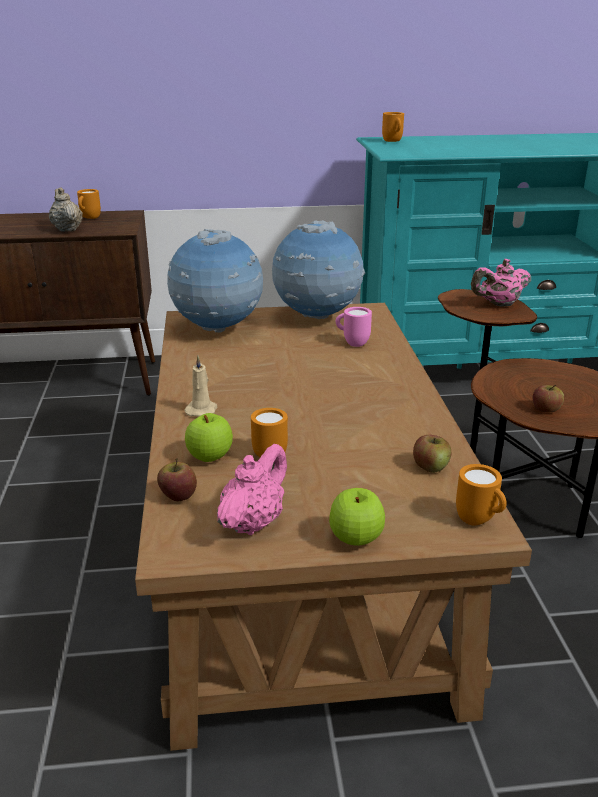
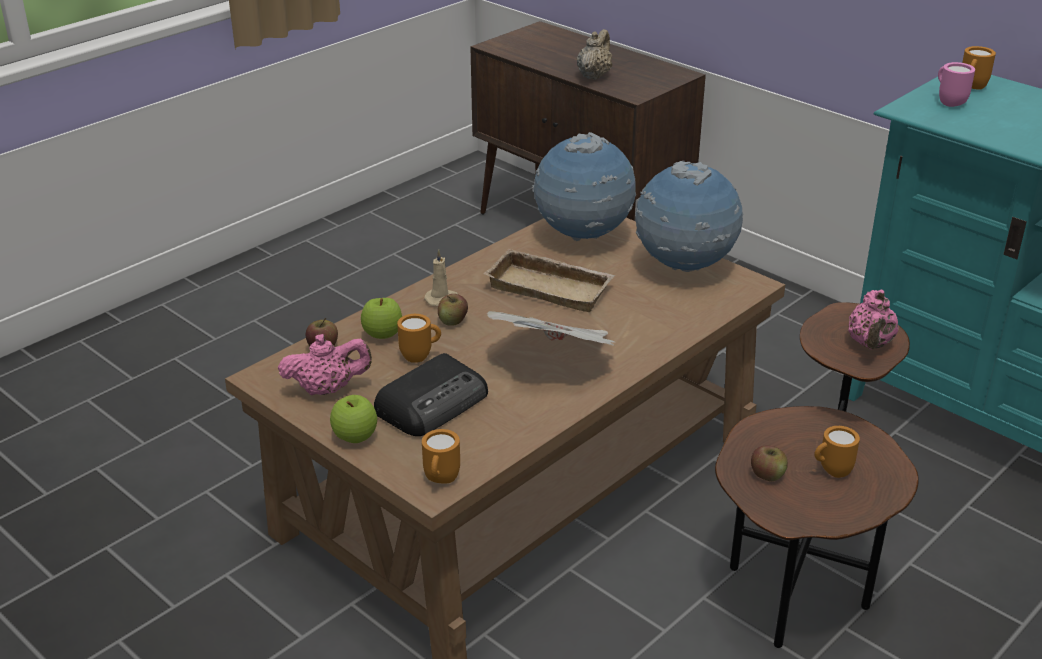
camera: 50 degrees right, 5 degrees up
orange mug [77,189,101,219] -> orange mug moved to [814,426,860,478]
pink mug [336,307,372,347] -> pink mug moved to [938,62,975,107]
apple [413,435,451,473] -> apple moved to [438,294,468,326]
pink teapot [471,259,531,307] -> pink teapot turned 105 degrees counterclockwise [848,289,898,349]
none -> radio [374,353,488,436]
none -> beige tray [484,248,615,312]
none -> newspaper [487,311,615,346]

